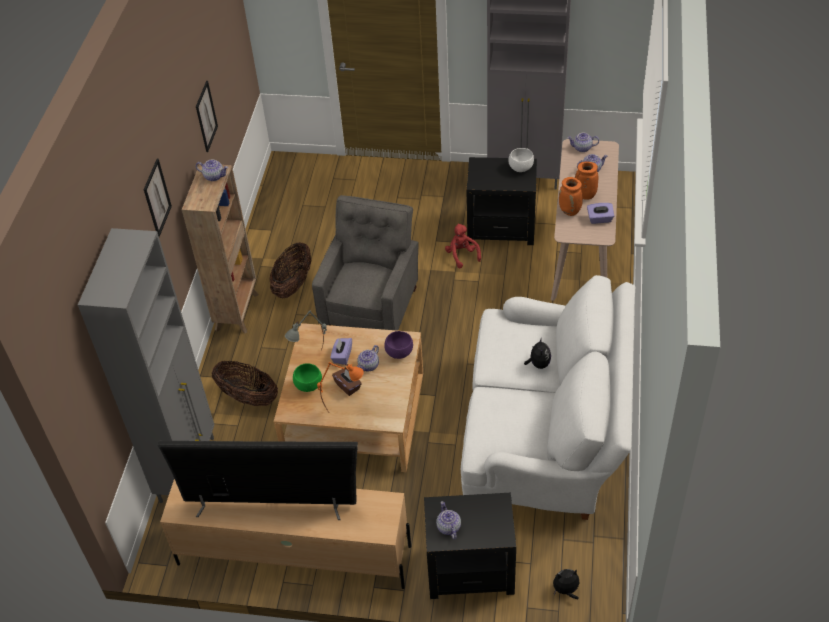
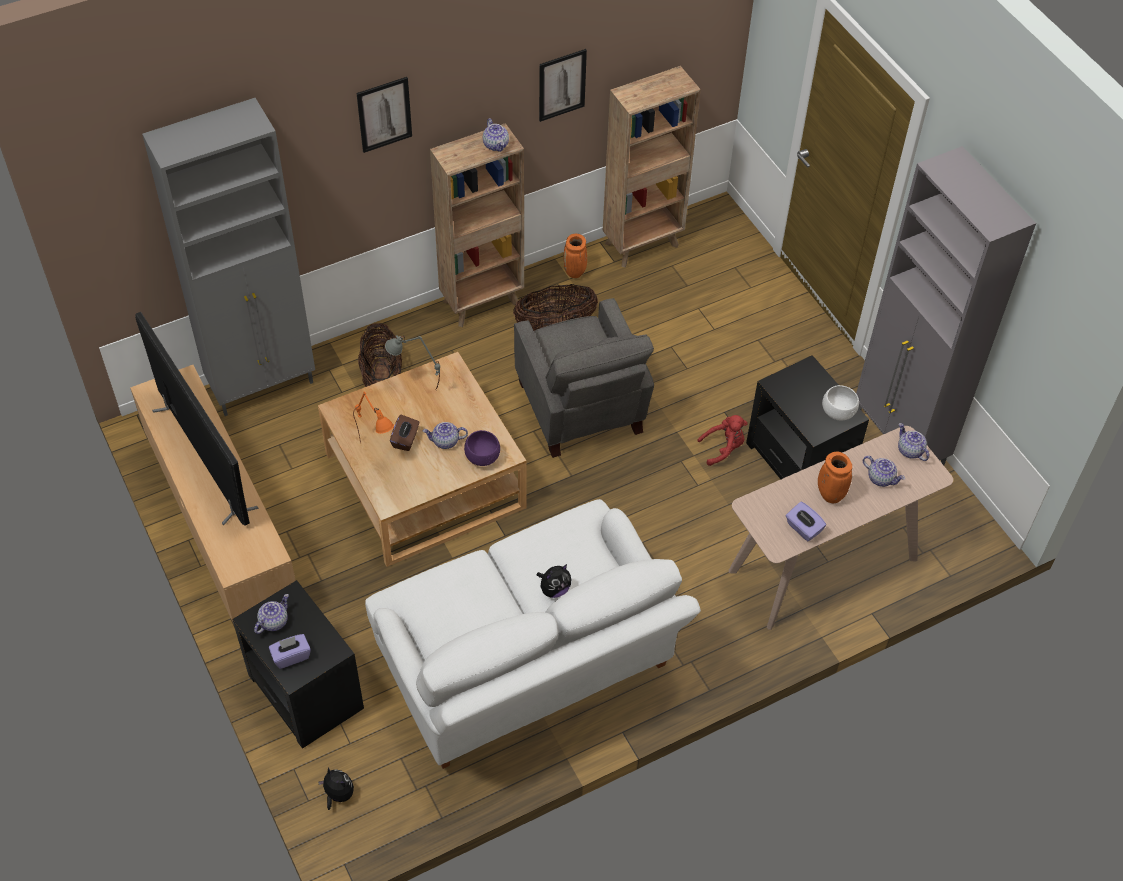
camera: 50 degrees right, 5 degrees up
green bowl [293,364,322,392] -> none
grey armchair [312,195,419,331] -> grey armchair turned 90 degrees clockwise [514,298,654,458]
purple tissue box [330,338,352,365] -> purple tissue box moved to [269,634,311,669]
red plush toy [445,224,481,268] -> red plush toy turned 45 degrees clockwise [697,415,747,466]
orange vase [559,177,583,216] -> orange vase moved to [564,234,587,278]
none -> brown bookcase [603,66,701,268]

